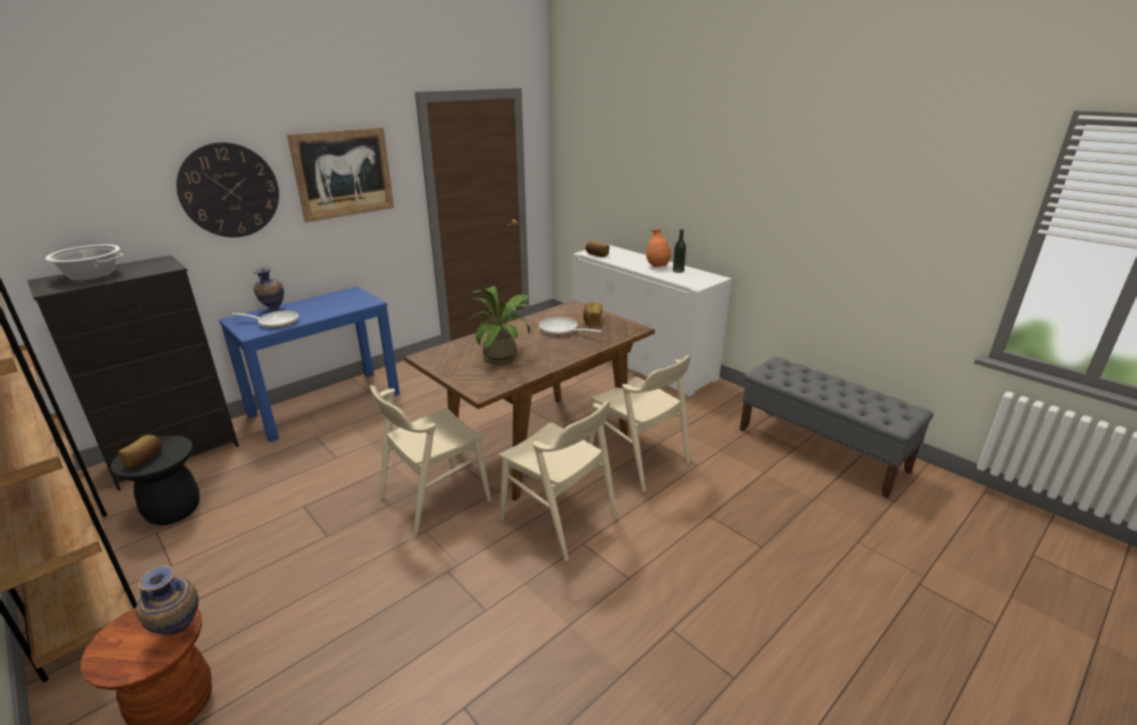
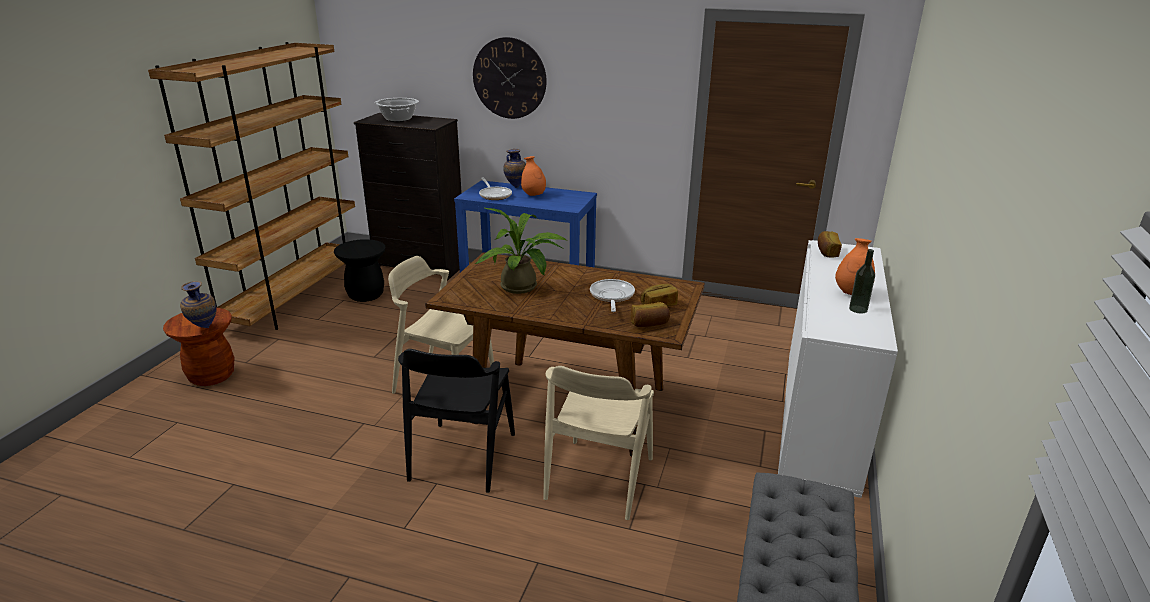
camera: 60 degrees right, 0 degrees up
bread [118,435,162,467] -> bread moved to [631,302,670,327]
picture [287,127,394,222] -> none
beige chair [499,401,617,561] -> black chair [398,349,515,493]
none -> orange vase [521,156,546,196]

